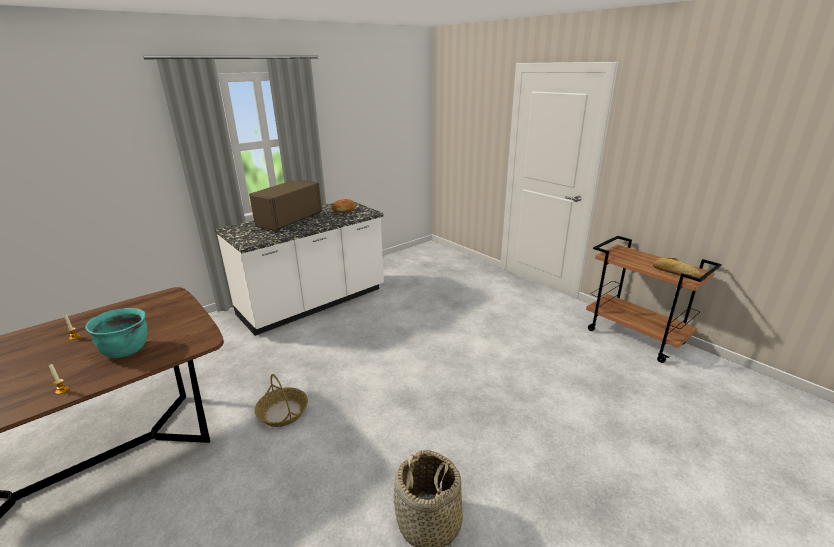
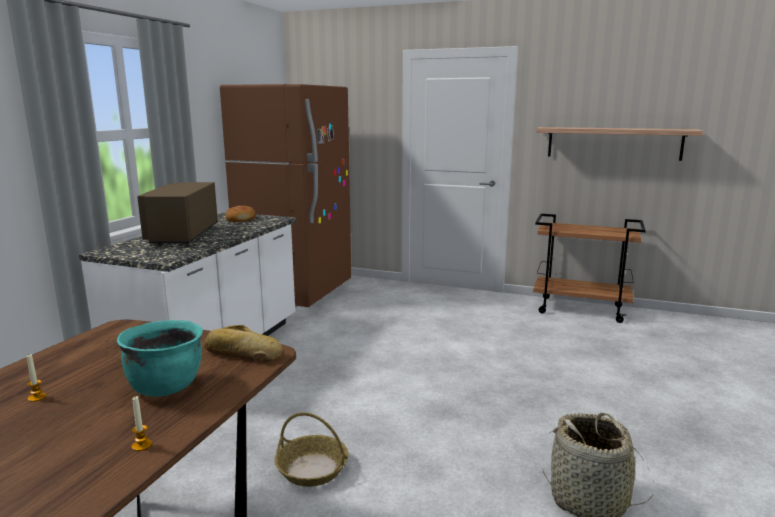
camera: 30 degrees left, 10 degrees down
bread [653,257,700,278] -> bread moved to [204,325,283,362]
none -> brown fridge [220,84,351,308]
none -> shelf [536,127,703,161]

